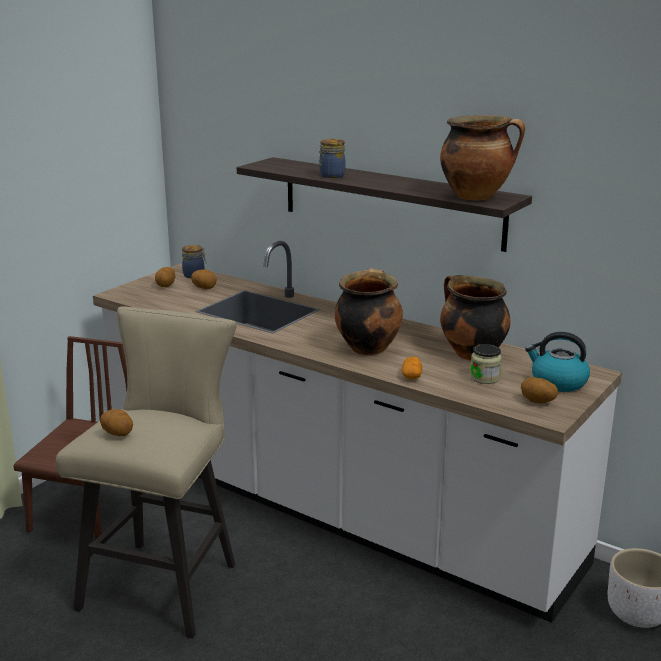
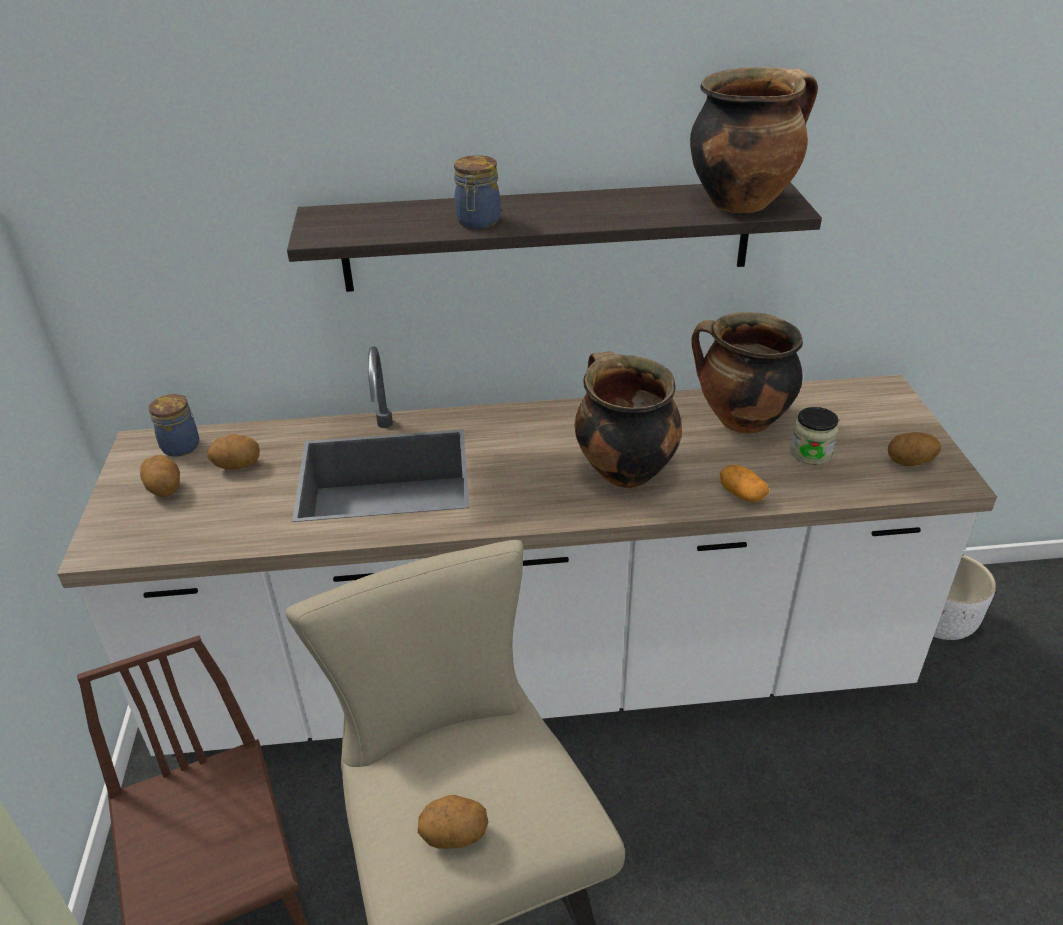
camera: 40 degrees left, 15 degrees up
kettle [525,332,590,392] -> none

